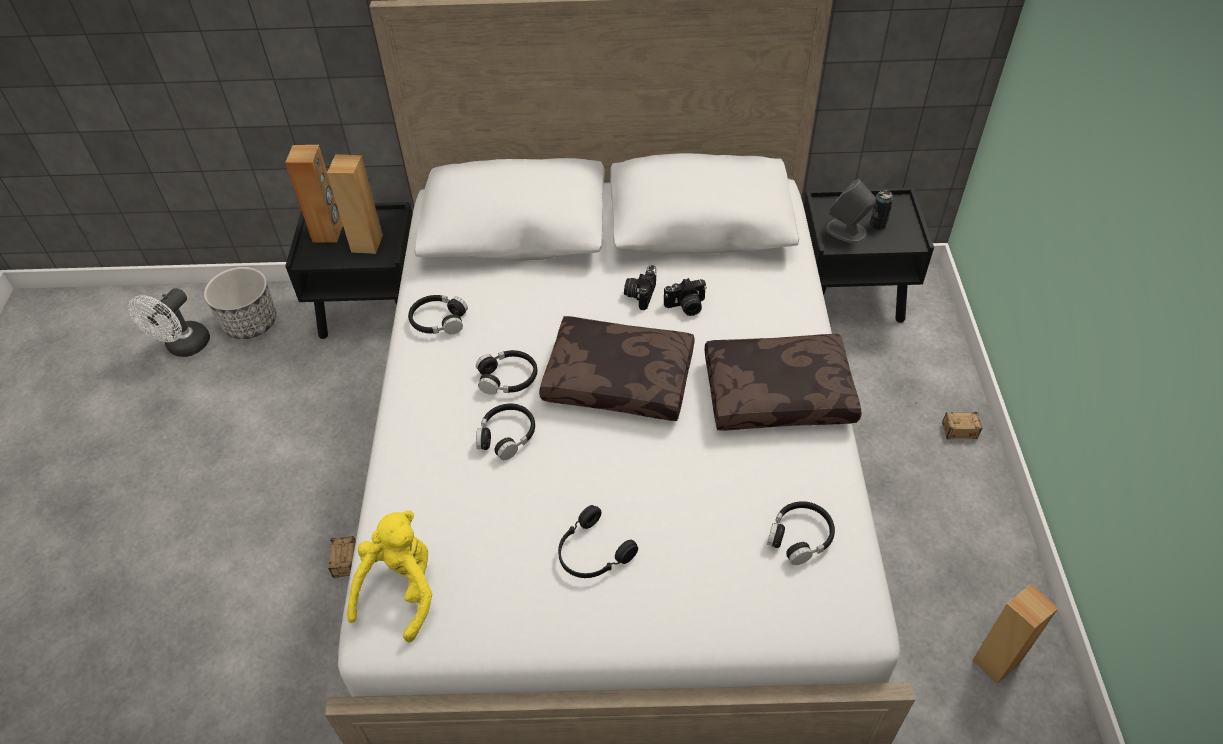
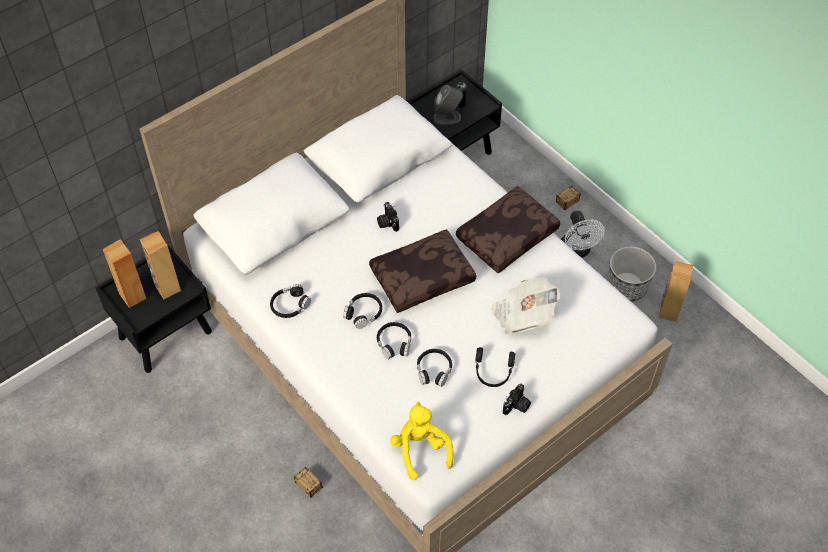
camera: 40 degrees left, 5 degrees up
white fan [128,288,210,357] -> white fan moved to [561,211,605,258]
planter [204,267,276,339] -> planter moved to [607,247,656,301]
camera [664,278,707,316] -> camera moved to [503,384,531,415]
black headphones [767,501,835,565] -> black headphones moved to [417,349,452,387]
none -> newspaper [492,277,561,334]

